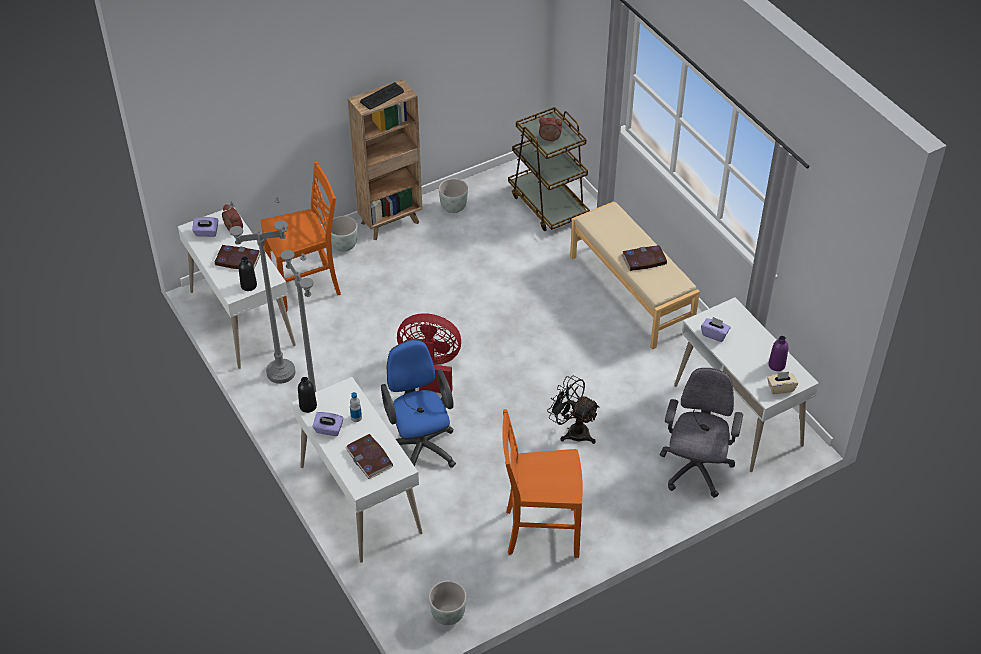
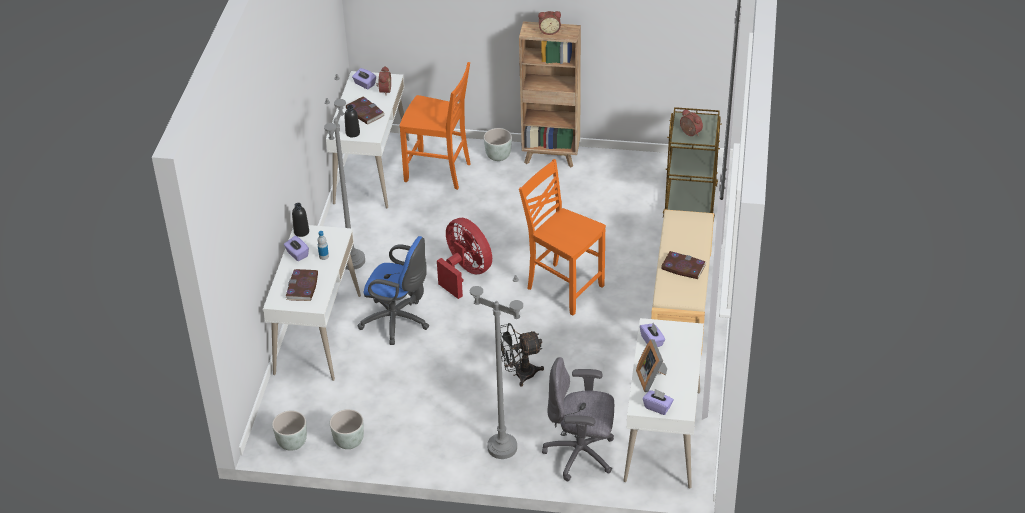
camera: 40 degrees right, 5 degrees down
grey floor lamp [229,196,295,384] -> grey floor lamp moved to [470,261,523,459]
keyboard [360,82,404,109] -> alarm clock [538,11,561,35]
blue office chair [381,339,456,468] -> blue office chair turned 90 degrees clockwise [358,236,429,345]
grey planter [439,178,468,213] -> grey planter moved to [330,409,364,449]
orange chair [502,409,583,558] -> orange chair moved to [519,159,606,315]
black fan [547,376,600,444] -> black fan turned 90 degrees counterclockwise [500,323,544,387]
grey office chair [660,368,743,498] -> grey office chair turned 135 degrees counterclockwise [542,357,614,481]
beige tissue box [767,372,798,394] -> purple tissue box [643,389,674,415]
purple bottle [768,336,789,371] -> none
none -> picture frame [636,339,667,392]

